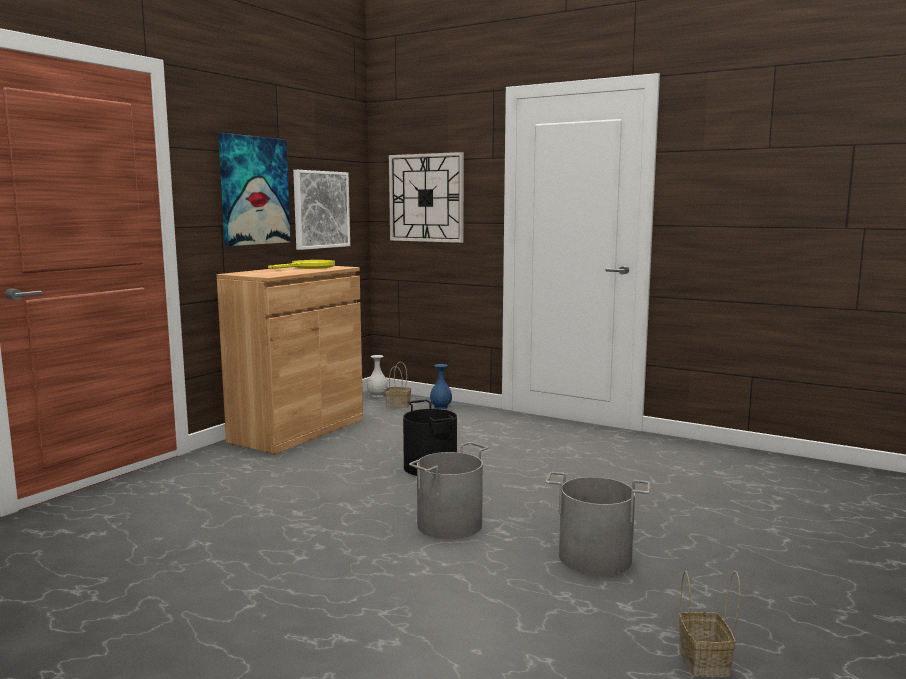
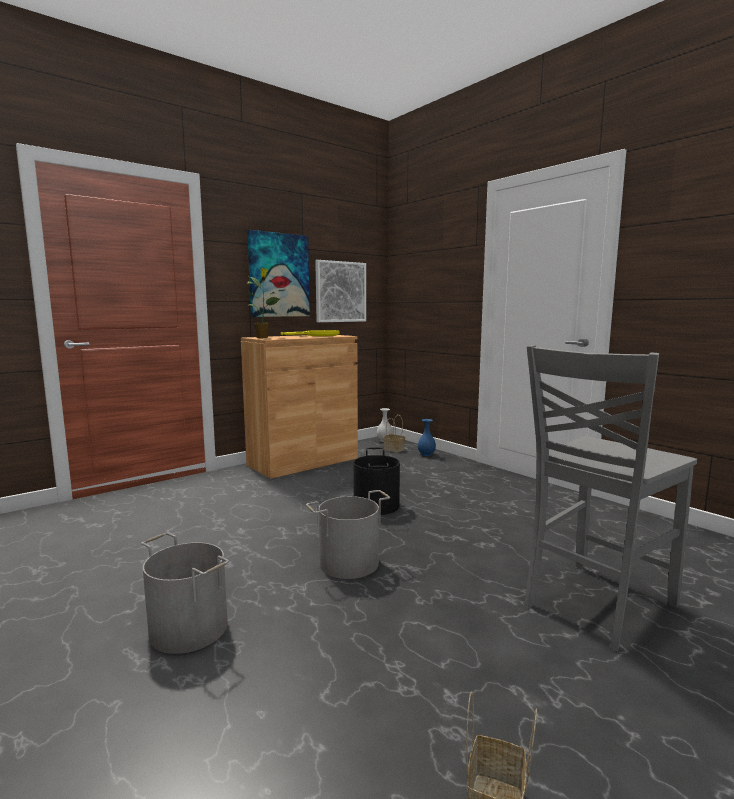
camera: 20 degrees right, 0 degrees up
wall clock [389,152,464,243] -> none
grey bucket [546,472,650,576] -> grey bucket moved to [141,532,229,654]
none -> potted plant [246,268,281,338]
none -> grey chair [525,345,697,652]

